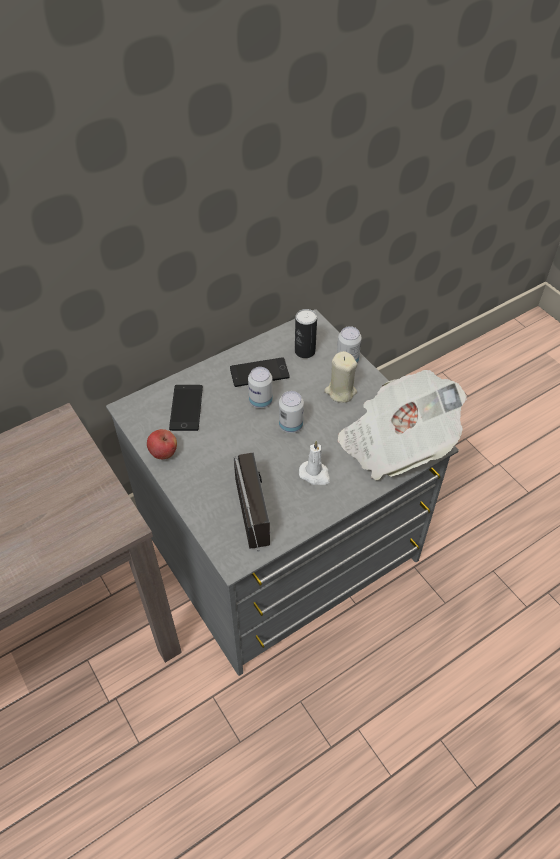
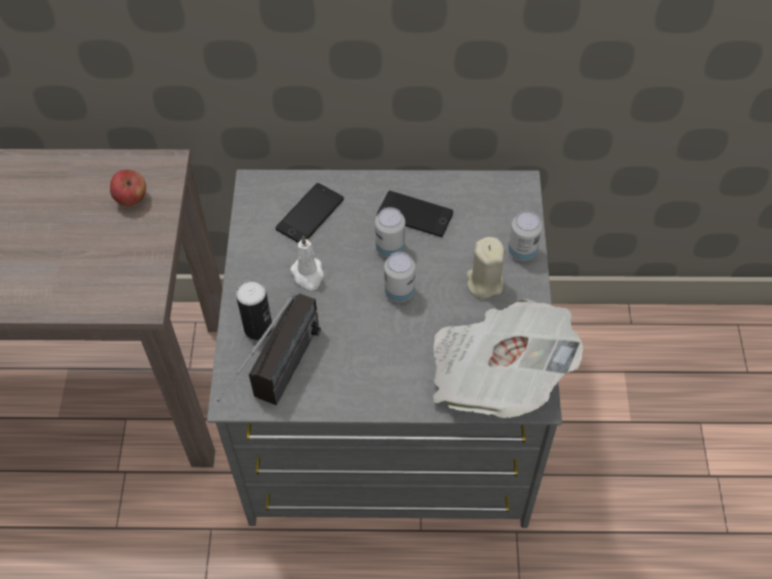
camera: 35 degrees right, 5 degrees up
apple [147,429,177,459] -> apple moved to [110,170,146,206]
can [295,309,317,358] -> can moved to [236,280,273,340]
white candle [299,440,330,485] -> white candle moved to [290,236,324,291]

